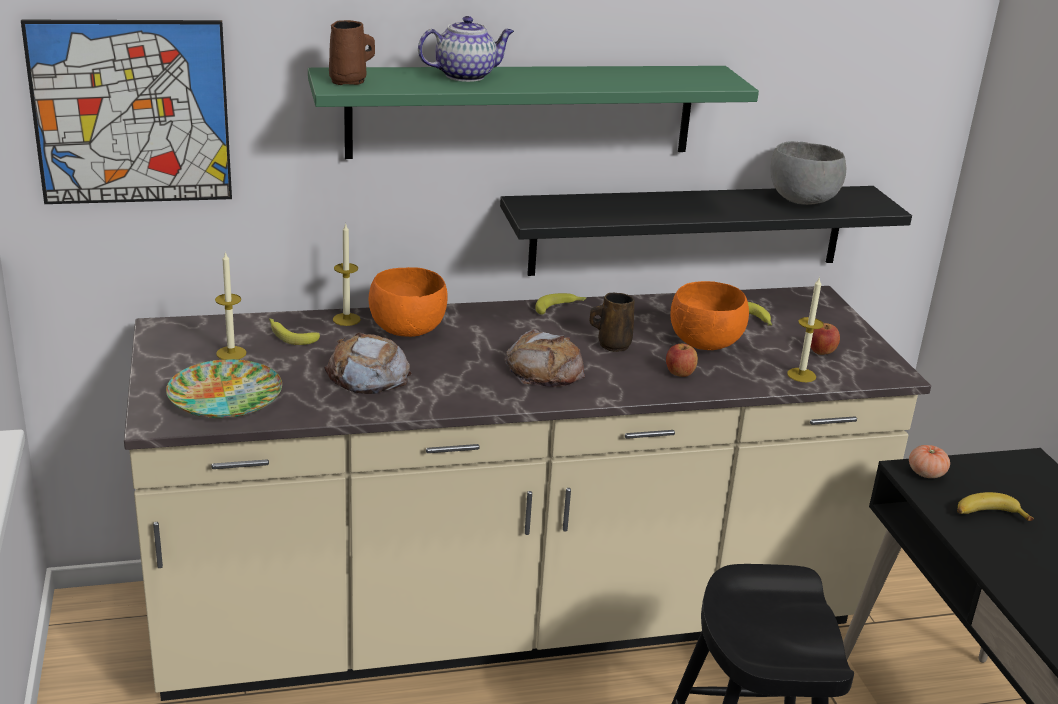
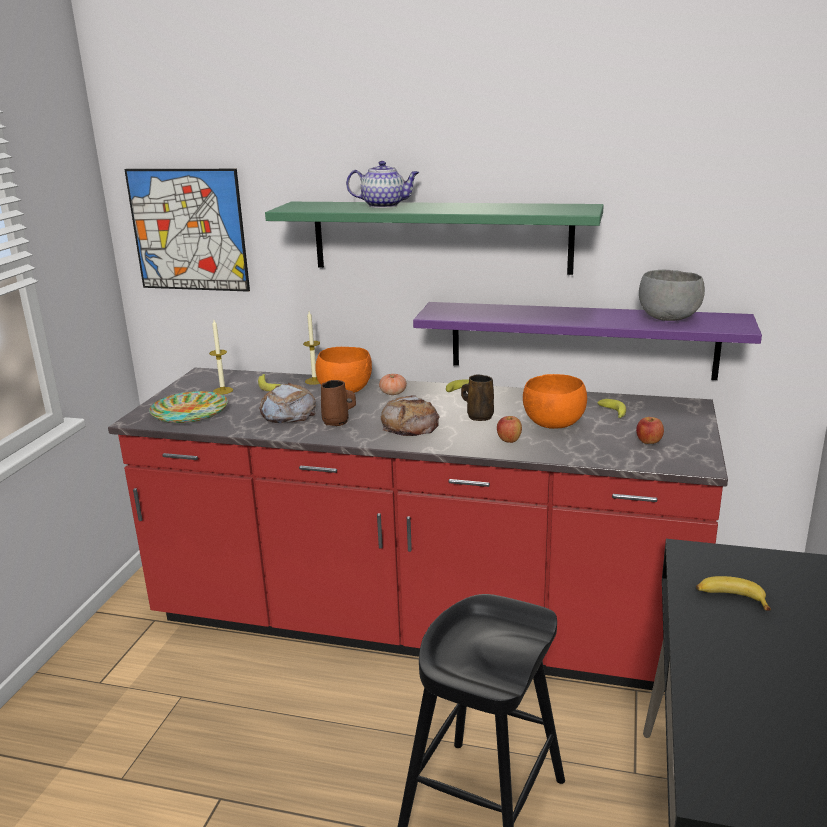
camera: 30 degrees right, 5 degrees down
beige counter [124,286,931,701] -> red counter [108,368,728,692]
brown mug [329,20,375,85] -> brown mug moved to [321,380,356,426]
black shelf [500,186,912,276] -> purple shelf [413,302,762,380]
candle [787,277,824,382] -> none
tomato [909,445,950,478] -> tomato moved to [379,374,407,395]

